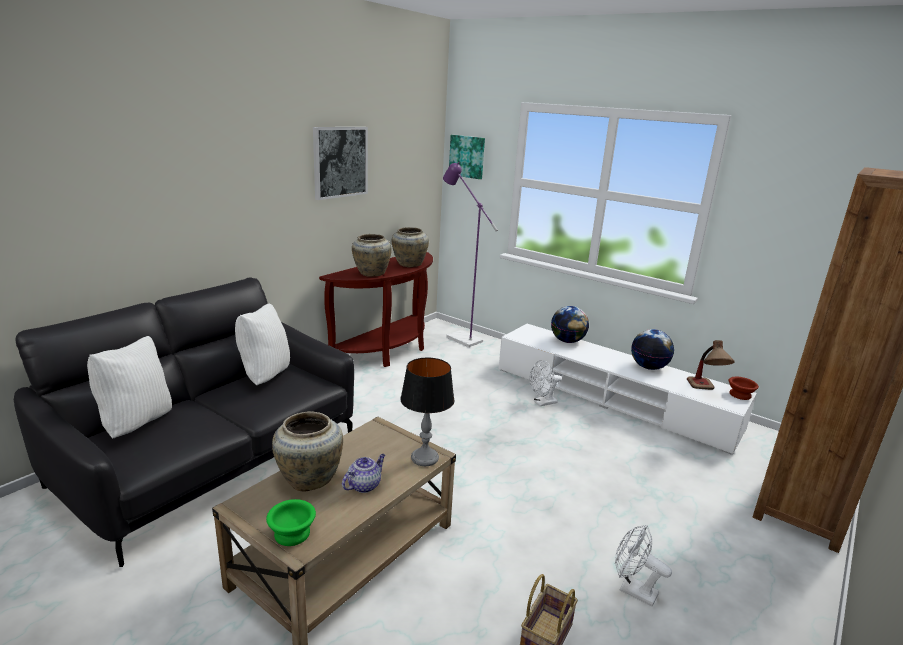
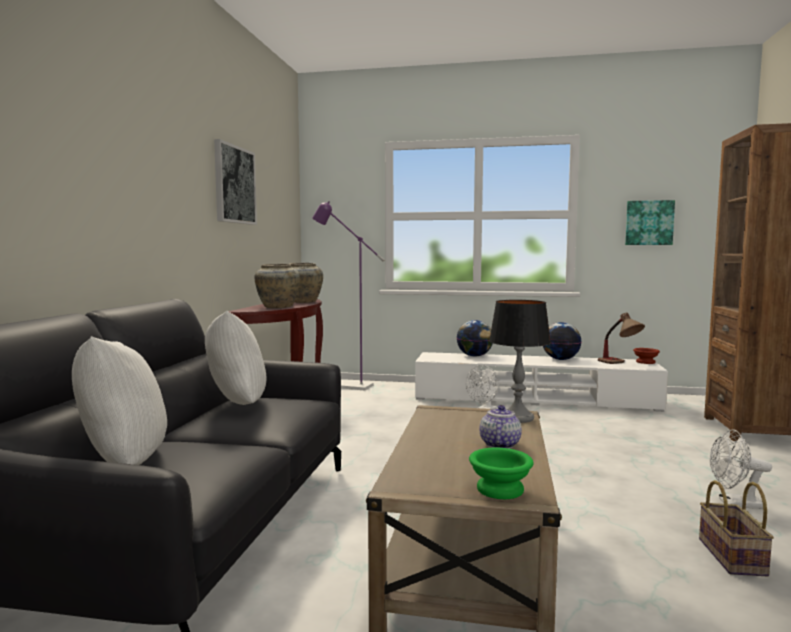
camera: 25 degrees left, 15 degrees down
beige vase [272,411,343,492] -> none
picture [449,135,485,179] -> picture moved to [625,200,675,245]

